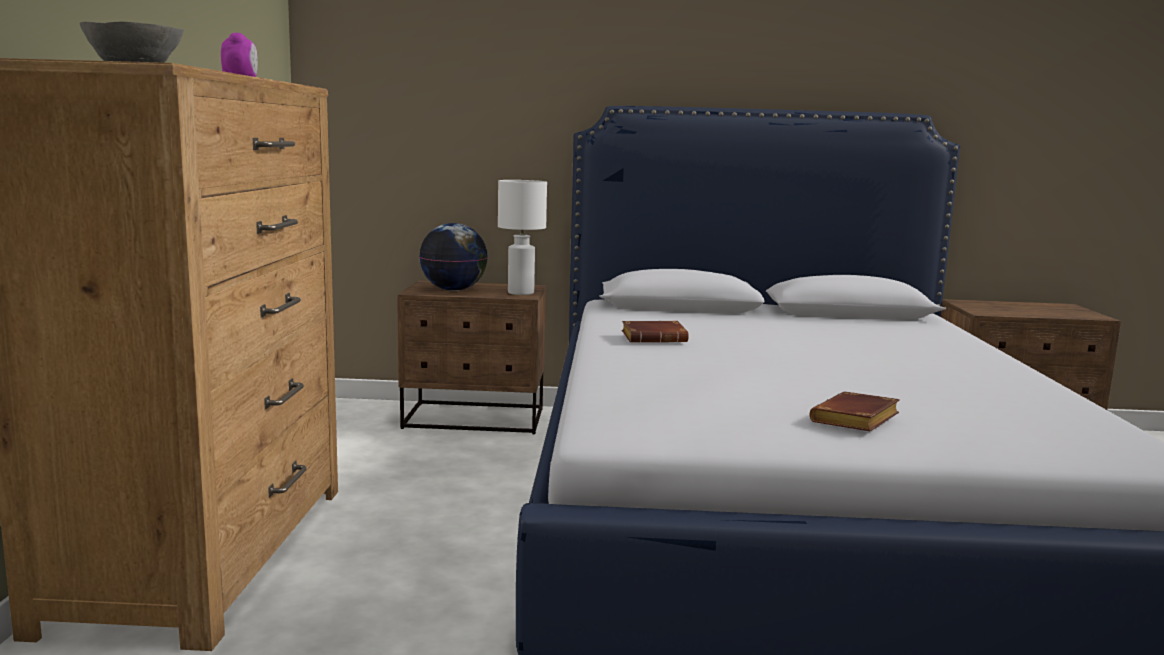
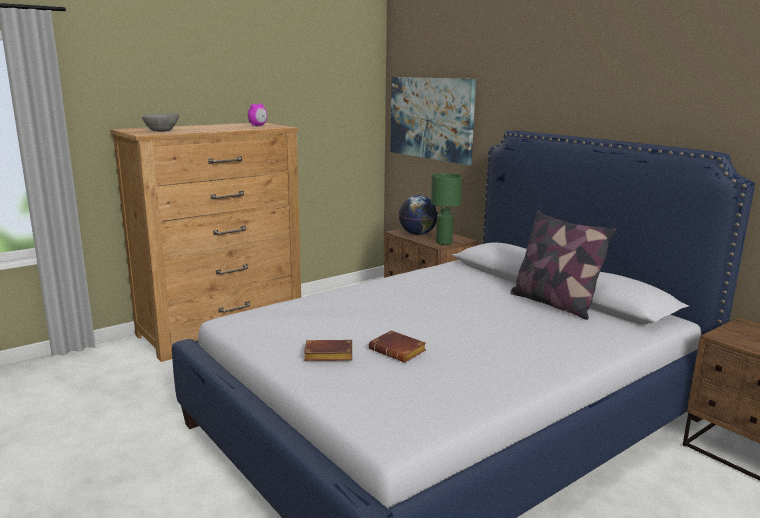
camera: 50 degrees right, 5 degrees up
white table lamp [498,180,547,295] -> green table lamp [431,173,462,245]
brown book [622,321,689,343] -> brown book moved to [369,330,426,363]
none -> picture [390,77,476,165]
none -> pillow [510,211,616,320]

